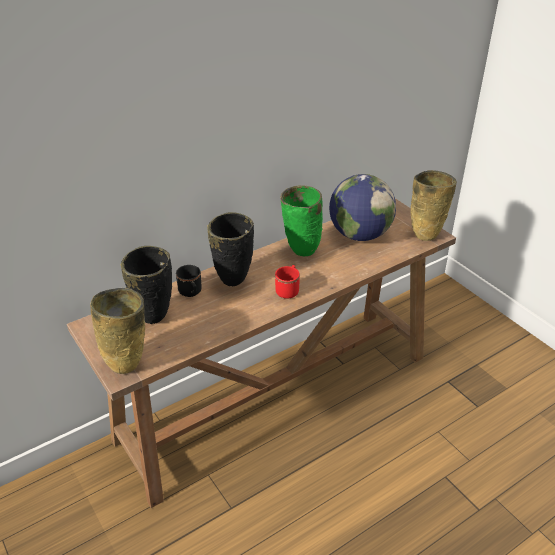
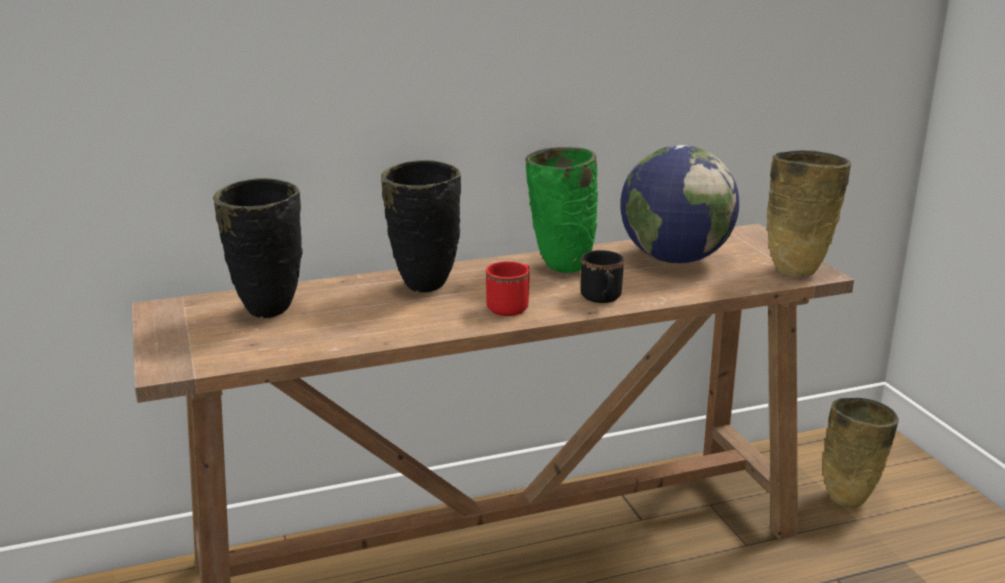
camera: 15 degrees right, 15 degrees down
beige vase [90,288,145,374] -> beige vase moved to [823,398,899,507]
black mug [176,265,202,297] -> black mug moved to [581,250,624,303]

